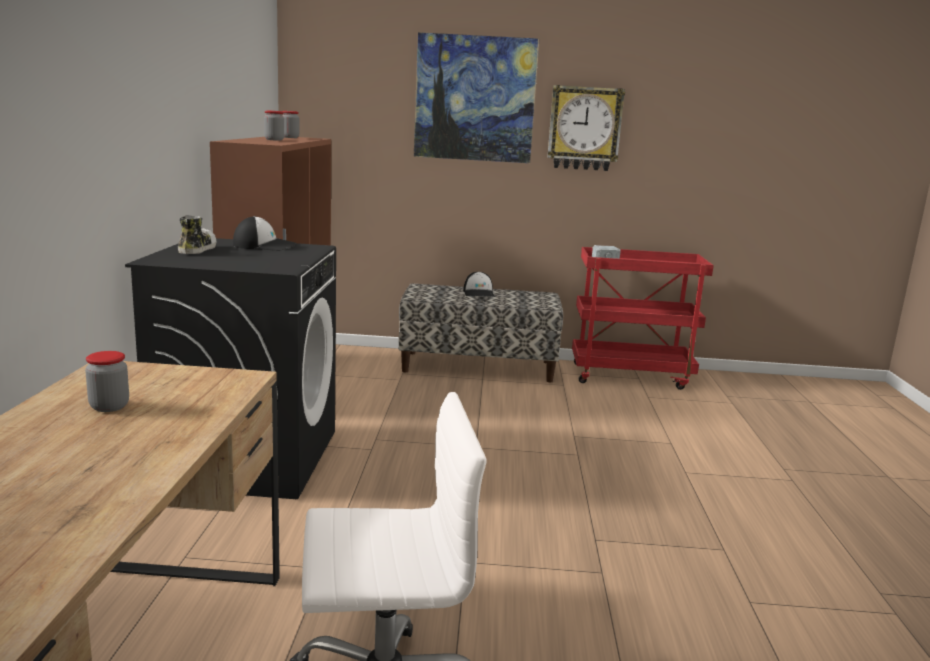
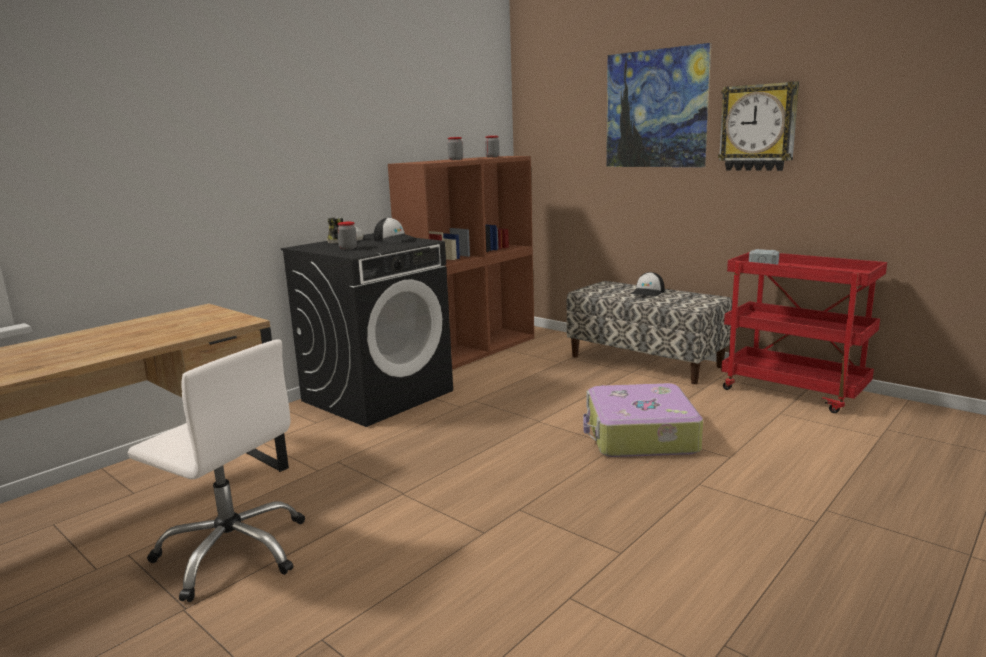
camera: 40 degrees right, 0 degrees up
jar [85,351,129,412] -> jar moved to [337,222,357,250]
none -> suitcase [583,383,703,457]

